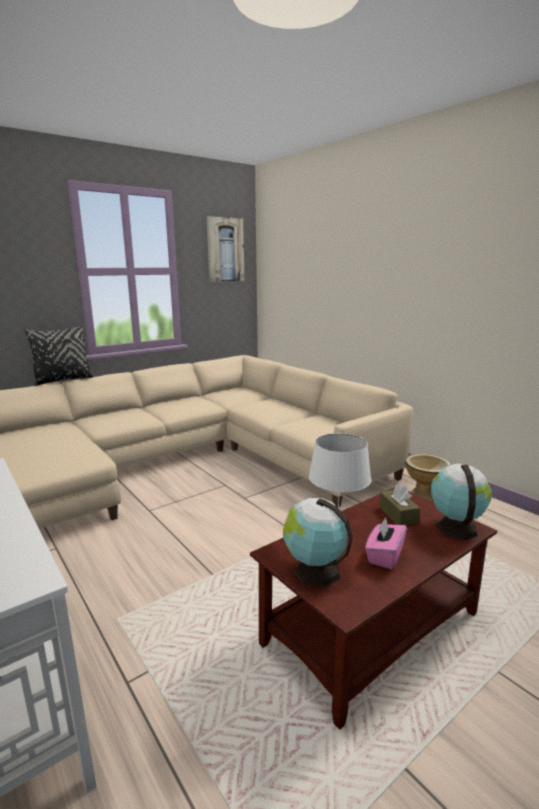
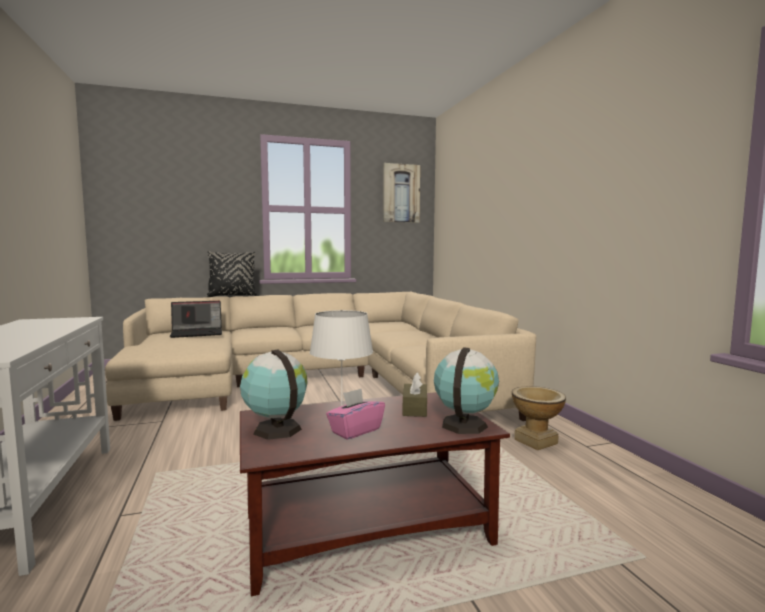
camera: 20 degrees right, 10 degrees down
none -> laptop [170,301,222,338]

